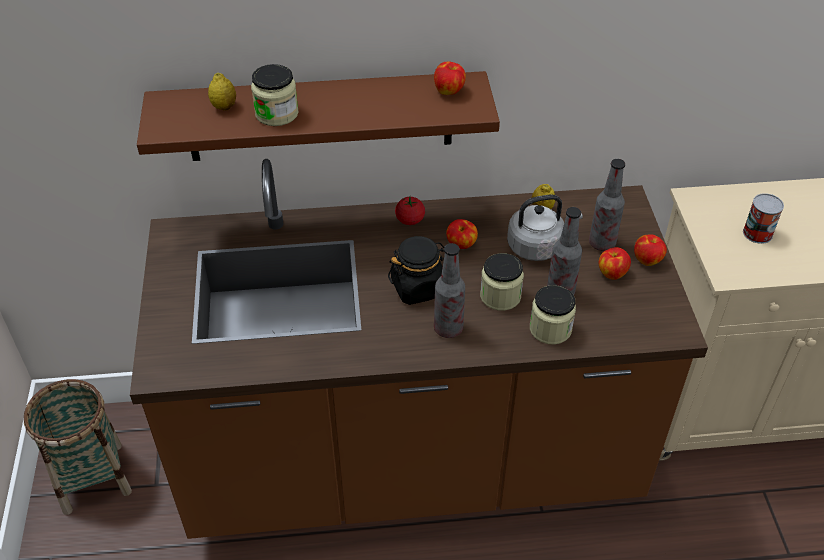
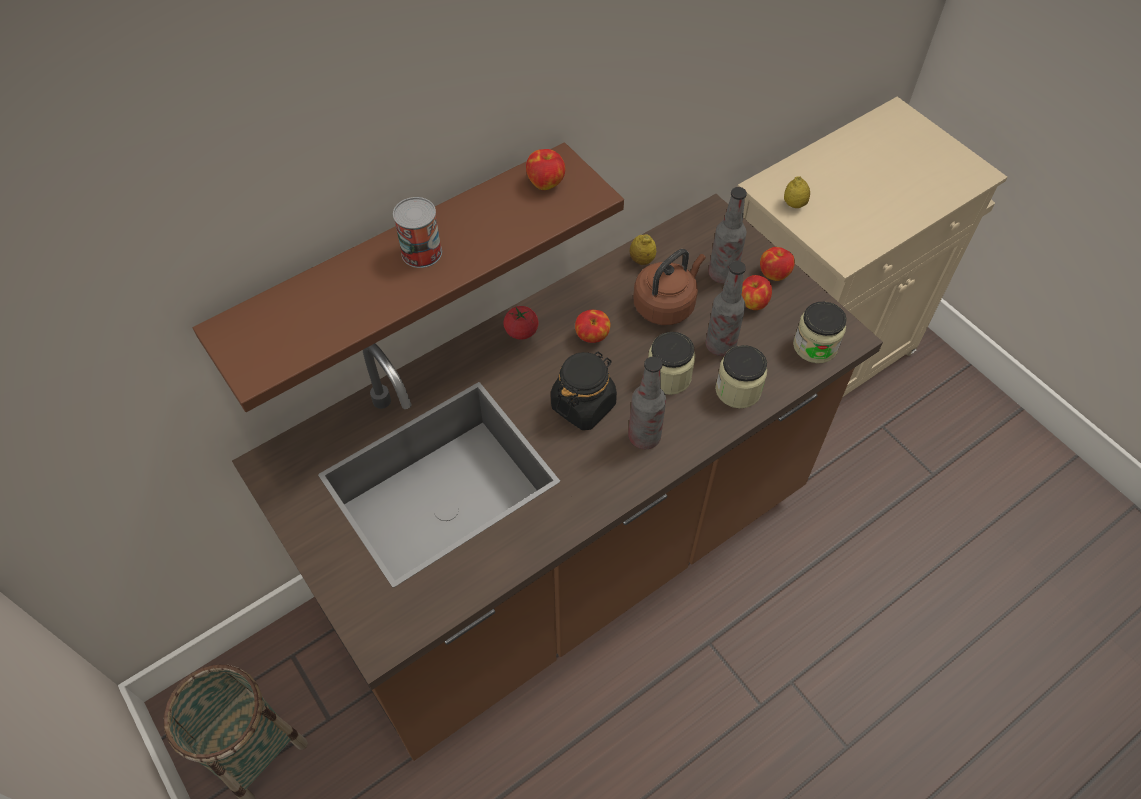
camera: 30 degrees left, 10 degrees up
lemon [208,73,236,110] -> lemon moved to [784,176,810,208]
jar [251,64,298,126] -> jar moved to [793,302,847,363]
grey kettle [507,194,583,261] -> brown kettle [633,249,706,325]
can [743,193,784,244] -> can moved to [393,197,442,268]

